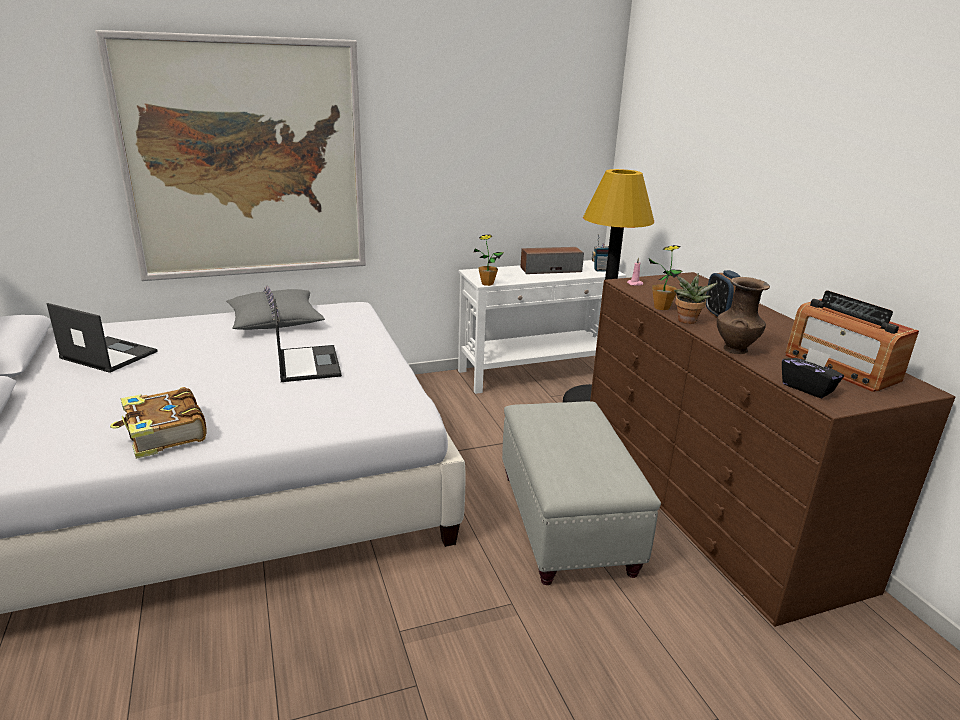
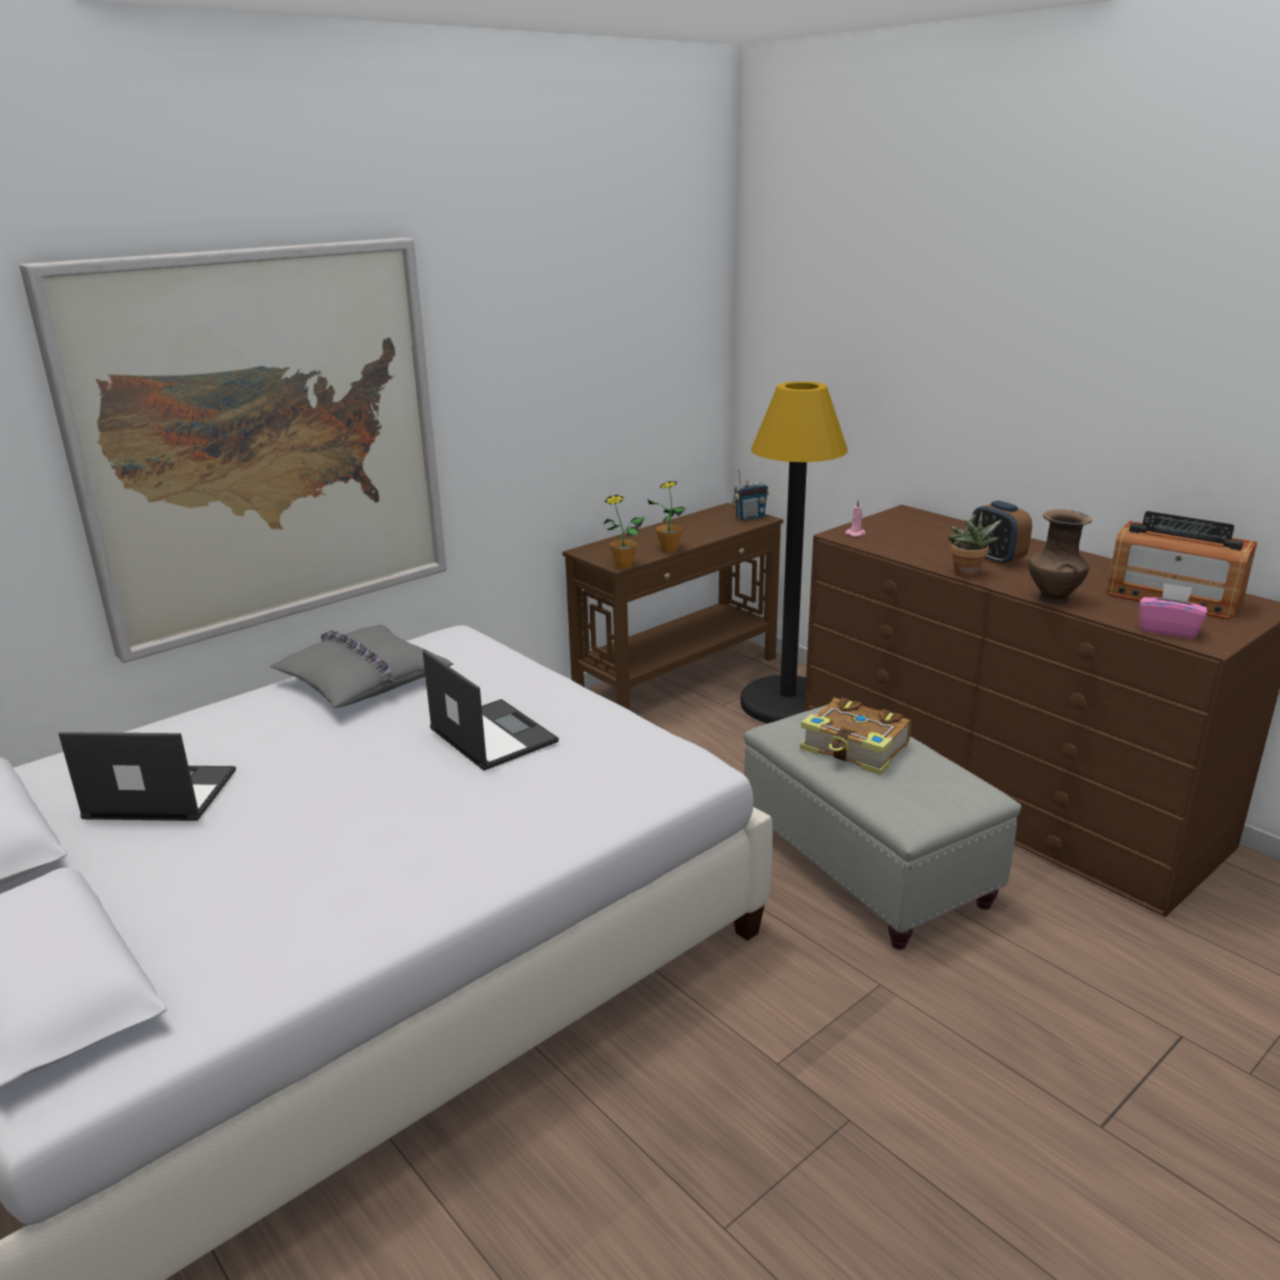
camera: 20 degrees left, 0 degrees up
book [110,387,207,459] -> book moved to [800,698,911,775]
white console table [458,260,626,394] -> brown console table [562,503,783,710]
speaker [520,247,584,274] -> none
potted plant [649,245,683,310] -> potted plant moved to [648,481,686,552]
black tissue box [782,347,844,399] -> pink tissue box [1139,583,1207,639]

